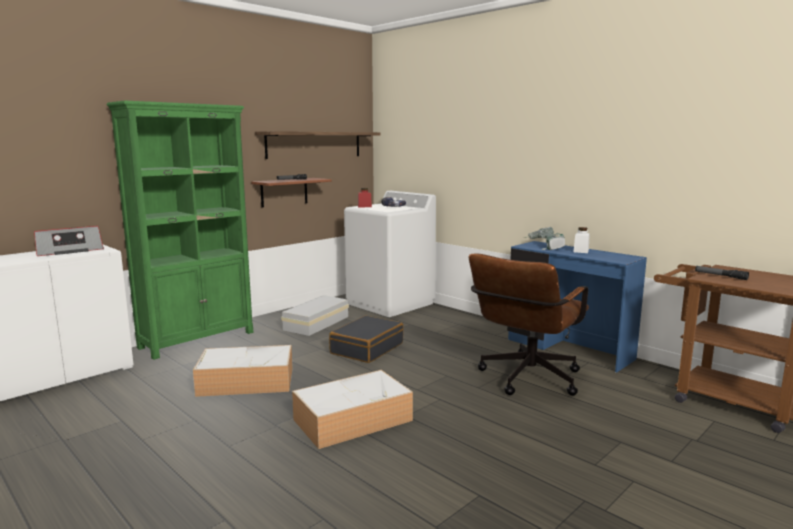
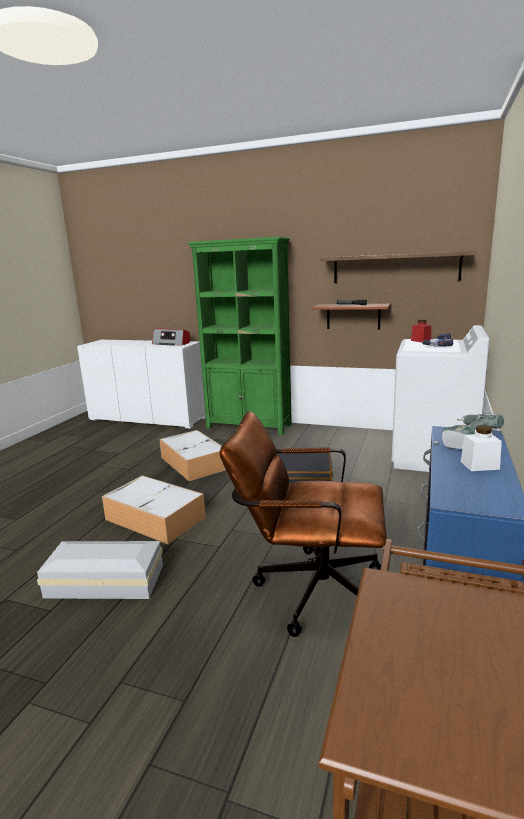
camera: 65 degrees right, 5 degrees up
white storage box [281,295,349,336] -> white storage box moved to [37,541,163,599]
flashlight [695,266,749,280] -> none

